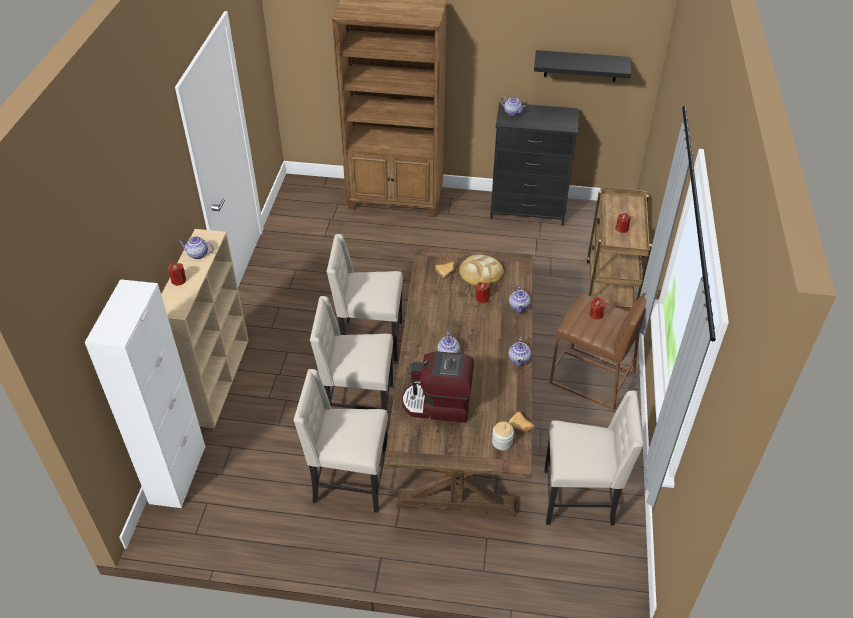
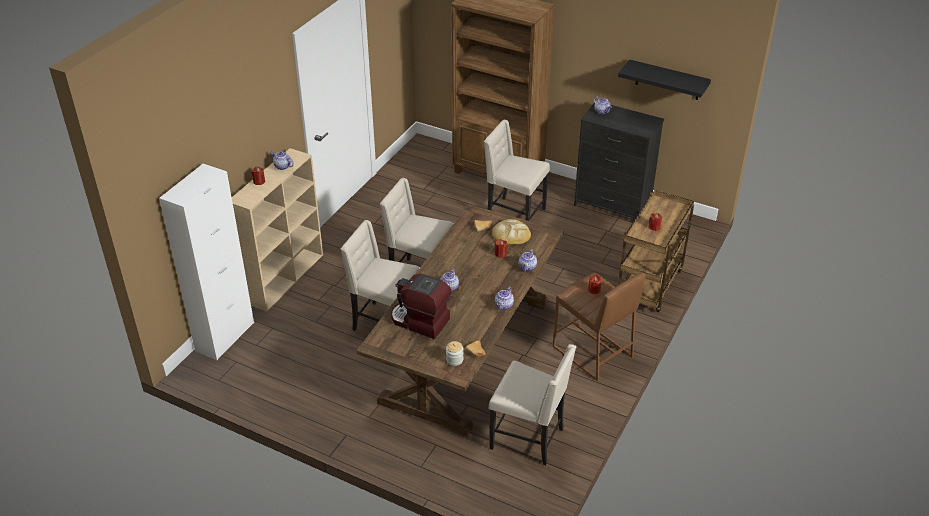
camera: 20 degrees right, 5 degrees down
beige chair [293,369,388,513] -> beige chair moved to [484,120,550,221]

